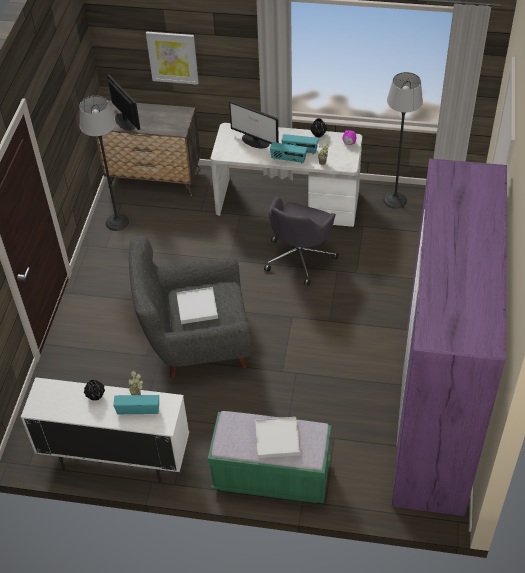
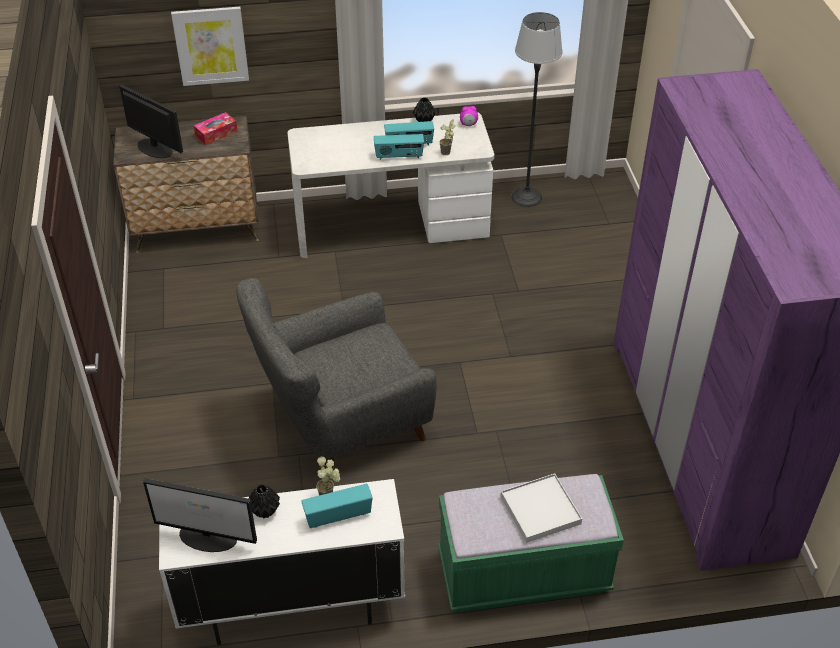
camera: 20 degrees left, 5 degrees down
floor lamp [80,96,129,231] -> none
white tray [176,287,218,324] -> none
monitor [229,101,279,148] -> monitor moved to [143,478,257,552]
grey office chair [264,197,339,286] -> none
none -> tissue box [194,112,237,145]

